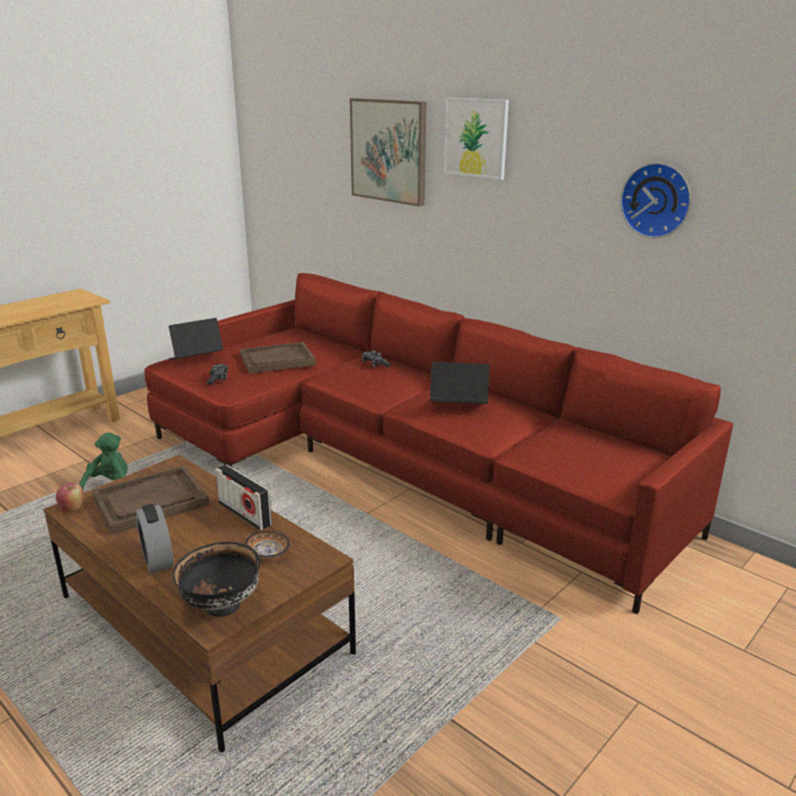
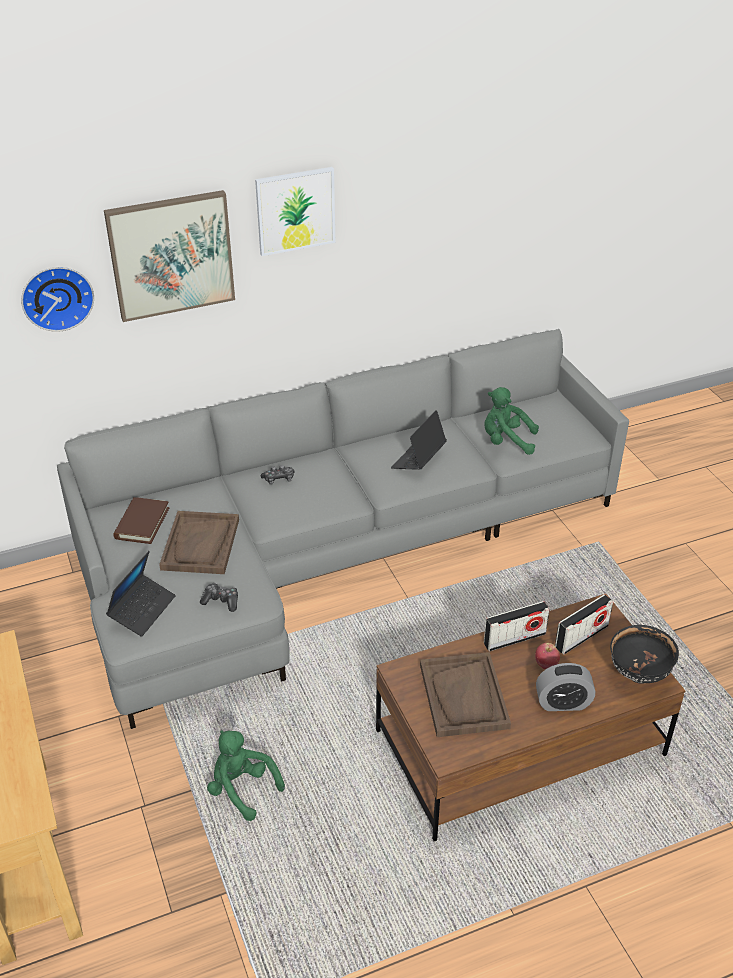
camera: 65 degrees left, 15 degrees up
apple [56,483,84,513] -> apple moved to [535,643,560,669]
red sofa [144,273,733,614] -> grey sofa [57,329,629,729]
laptop [169,318,223,360] -> laptop turned 150 degrees counterclockwise [106,551,176,637]
bowl [245,531,290,558] -> radio [555,594,613,654]
wall clock [620,162,691,238] -> wall clock moved to [21,267,94,332]
none -> brown book [113,497,169,544]
none -> green plush toy [484,387,539,455]

